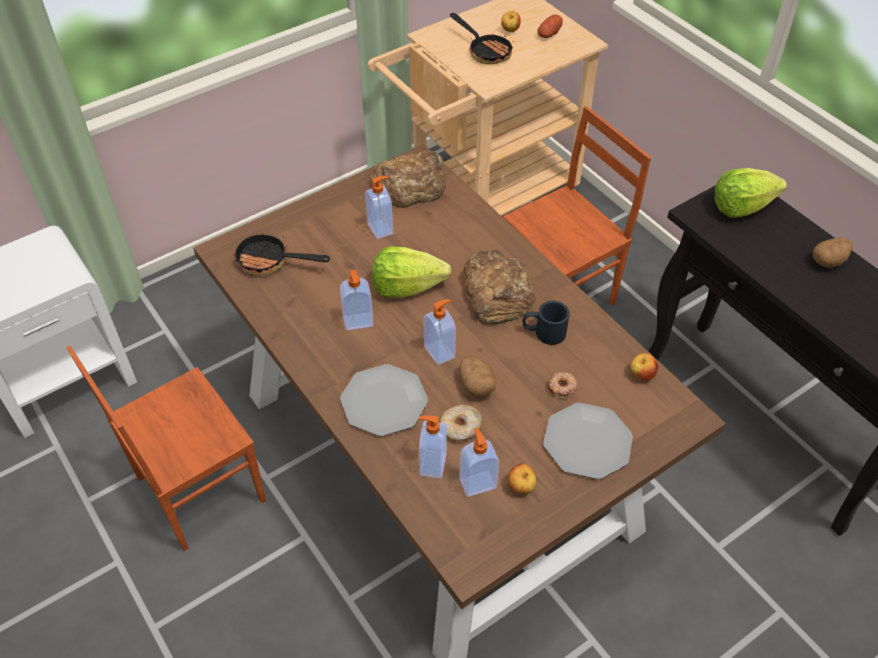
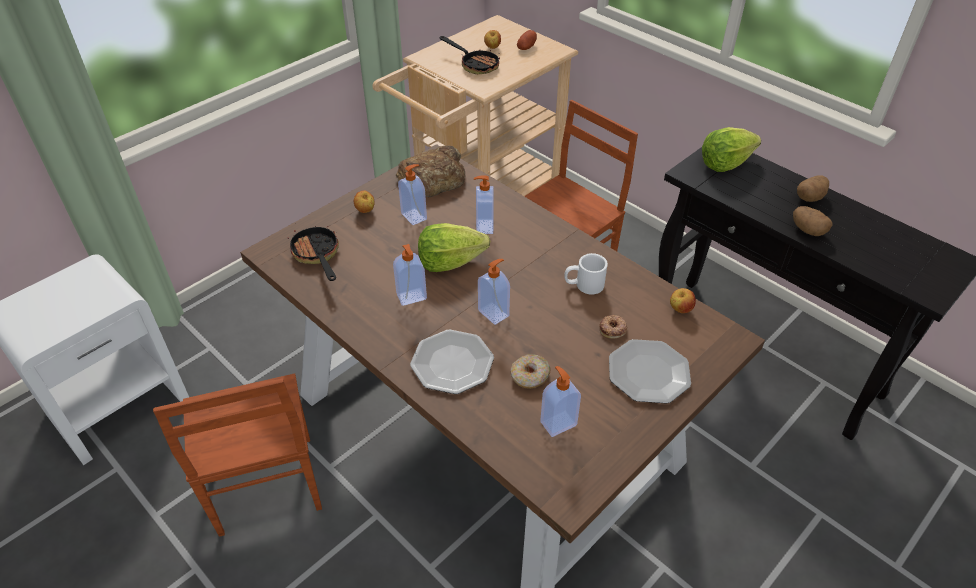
camera: 10 degrees left, 5 degrees down
brown chair [66,346,266,551] -> brown chair turned 60 degrees counterclockwise [153,373,322,537]
frying pan [233,228,330,276] -> frying pan turned 60 degrees clockwise [288,226,339,281]
soap dispenser [419,415,447,479] -> soap dispenser moved to [474,175,494,234]
potato [459,356,497,397] -> potato moved to [793,206,833,236]
bread [464,250,536,324] -> none
apple [508,463,536,494] -> apple moved to [354,190,375,213]
black mug [522,301,570,345] -> white mug [564,253,608,295]

